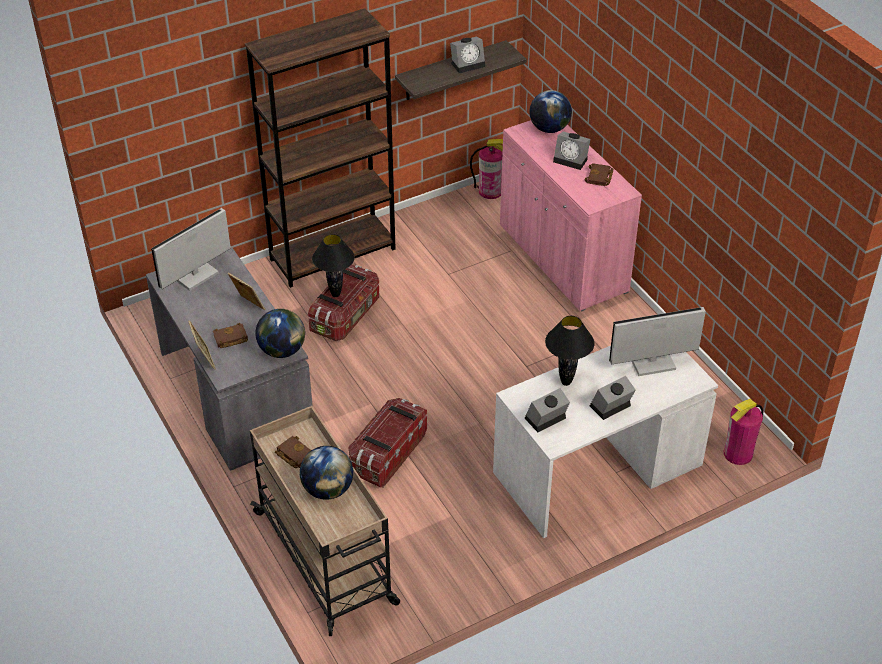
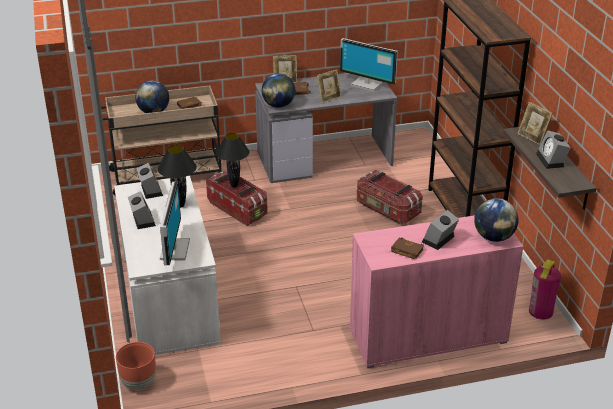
camera: 105 degrees right, 10 degrees down
monitor [151,208,231,291] -> monitor turned 150 degrees clockwise [340,38,398,92]
black table lamp [312,234,355,297] -> black table lamp moved to [216,133,250,187]
fire extinguisher [724,399,764,465] -> brown planter [116,342,156,390]
none -> picture frame [517,102,553,145]

